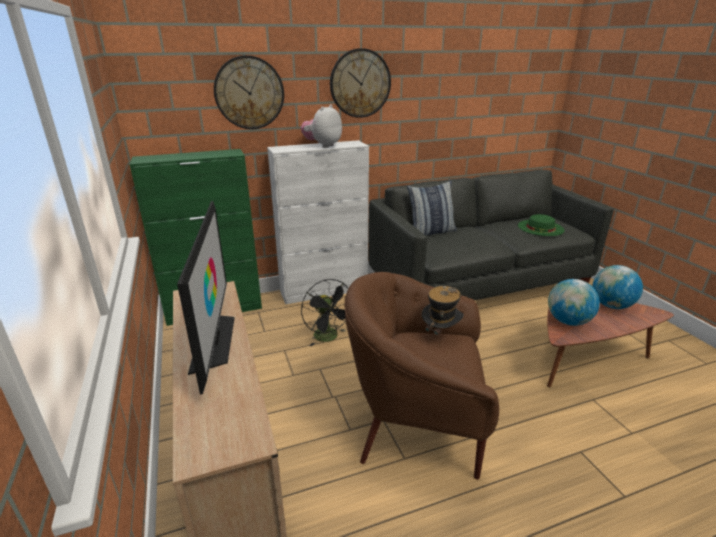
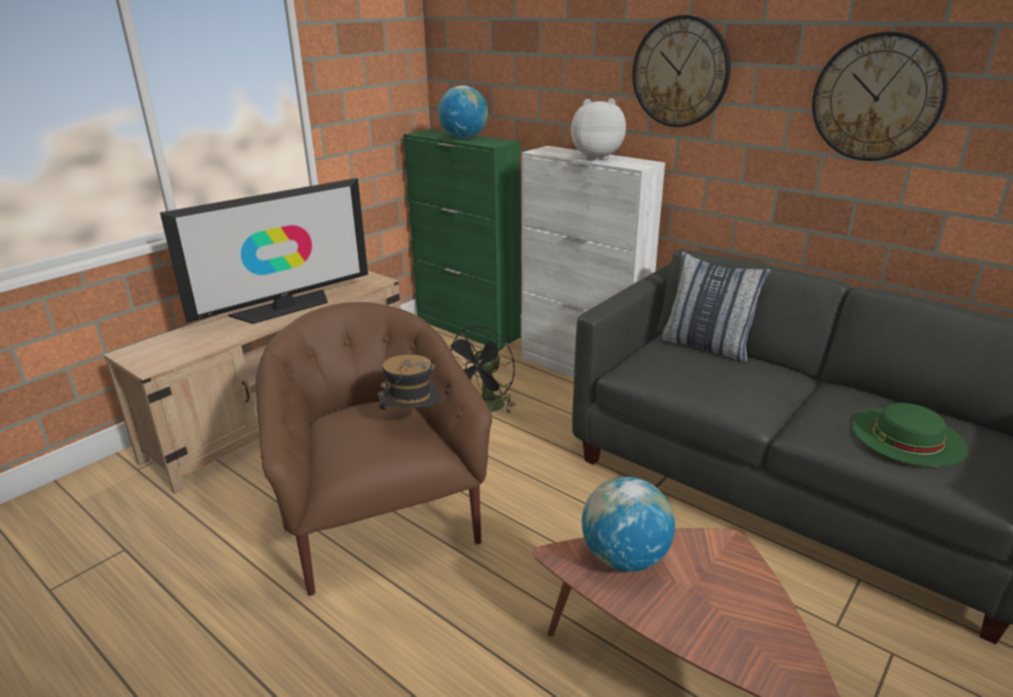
camera: 60 degrees right, 0 degrees up
wall clock [214,55,284,129] -> wall clock moved to [812,31,948,161]
globe [592,265,643,309] -> globe moved to [438,85,488,139]

